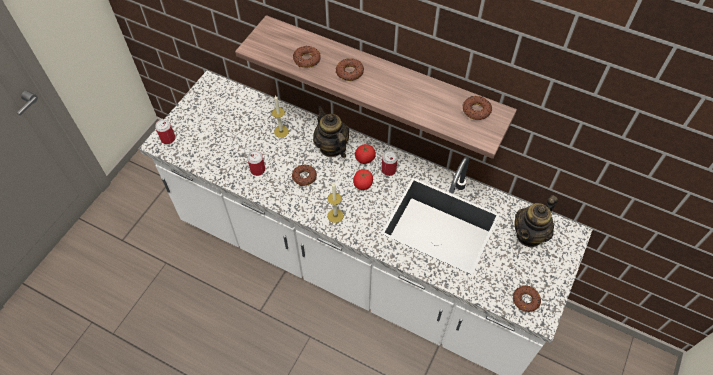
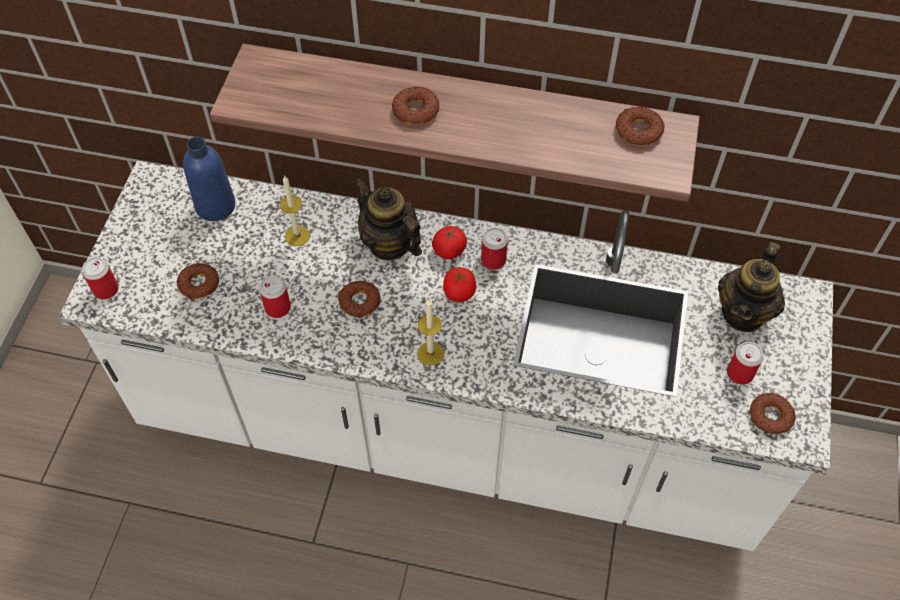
camera: 15 degrees left, 0 degrees up
donut [293,46,321,68] -> donut moved to [177,263,219,300]
none -> blue bottle [183,137,235,221]
none -> can [727,342,764,385]

